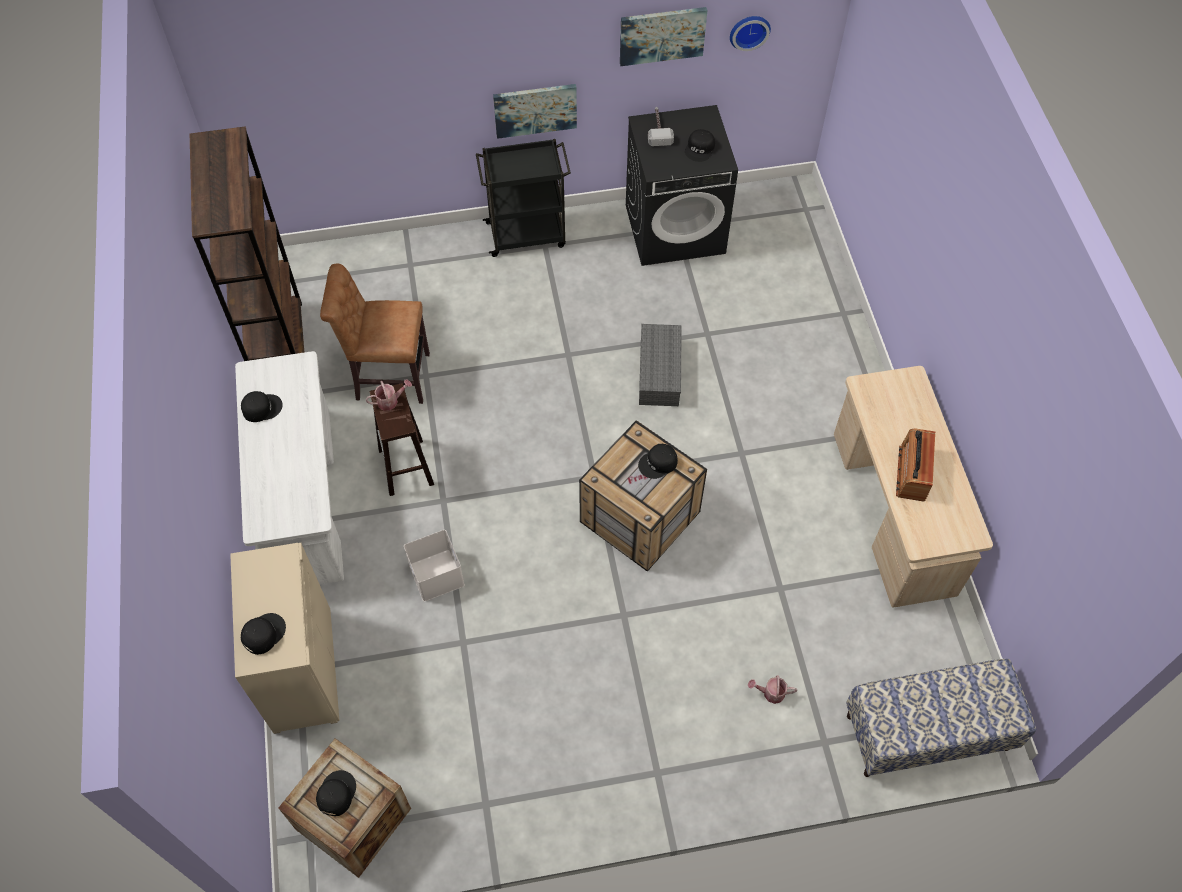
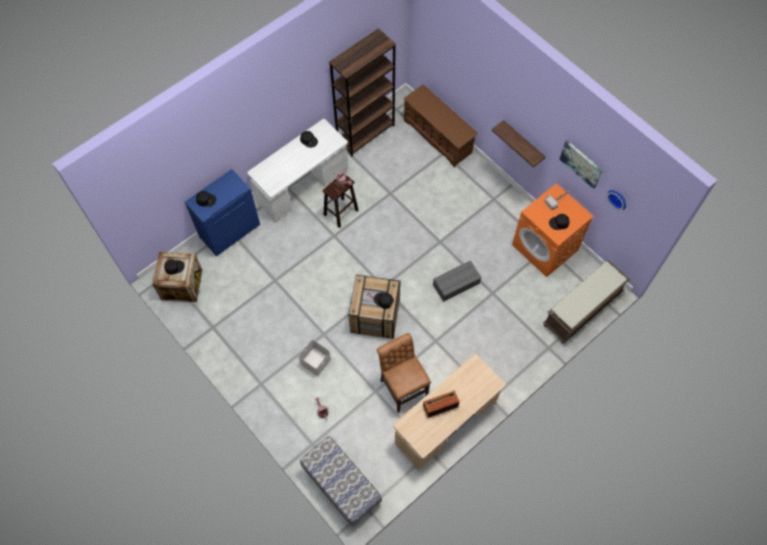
camera: 60 degrees right, 5 degrees up
beige cabinet [230,543,340,734] -> blue cabinet [185,169,260,256]
brown chair [320,264,430,404] -> brown chair moved to [377,333,431,413]
white storage box [404,530,465,602] -> white storage box moved to [298,339,331,376]
black cart [476,139,571,257] -> none
picture [493,84,577,139] -> shelf [492,120,546,168]
black washing machine [626,105,738,266] -> orange washing machine [512,183,594,277]
none -> brown shoe rack [403,84,478,168]
none -> brown bench [543,260,630,344]

